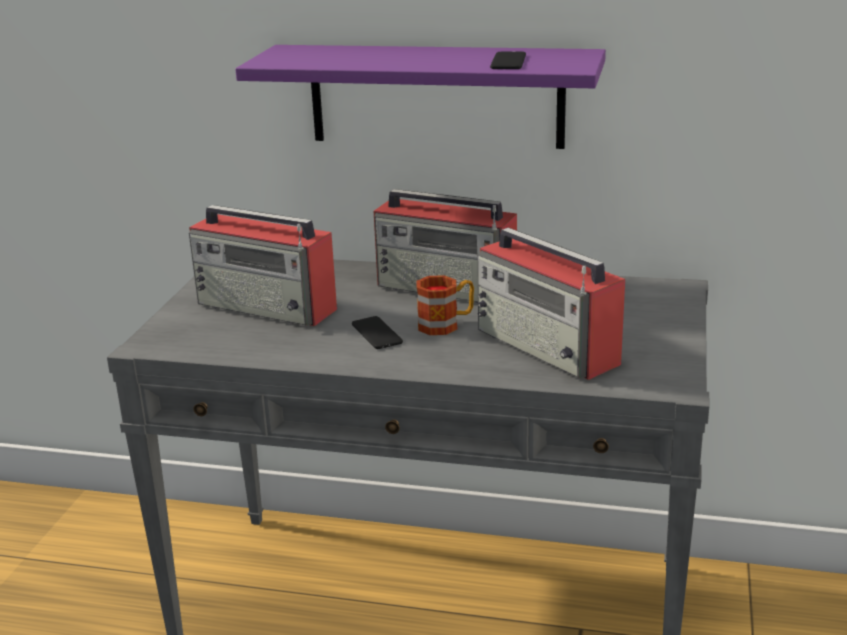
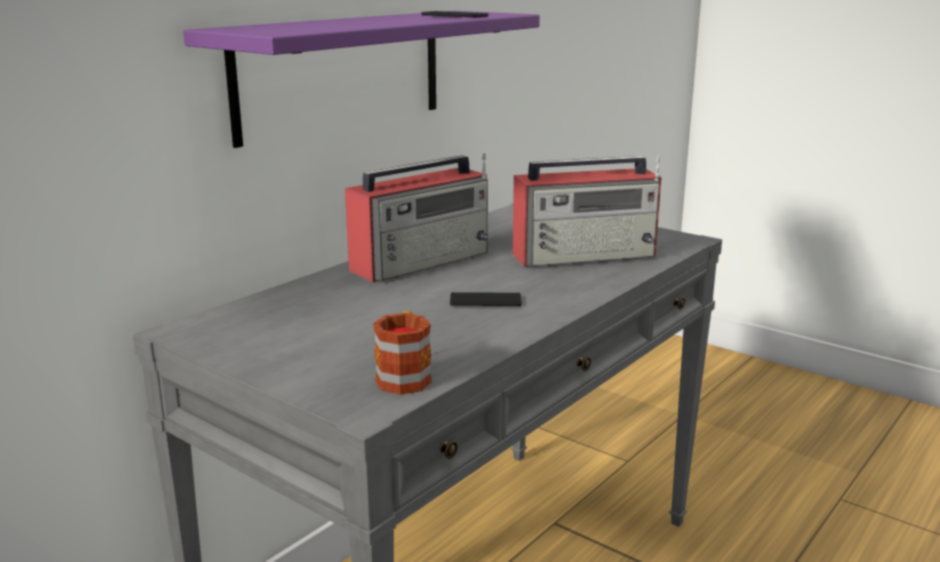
camera: 65 degrees left, 5 degrees down
radio [189,205,337,326] -> none
mug [417,275,474,335] -> mug moved to [373,311,432,395]

